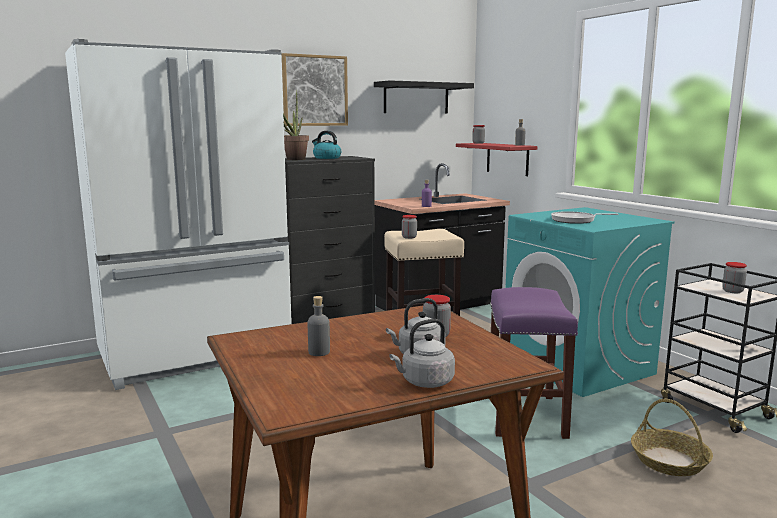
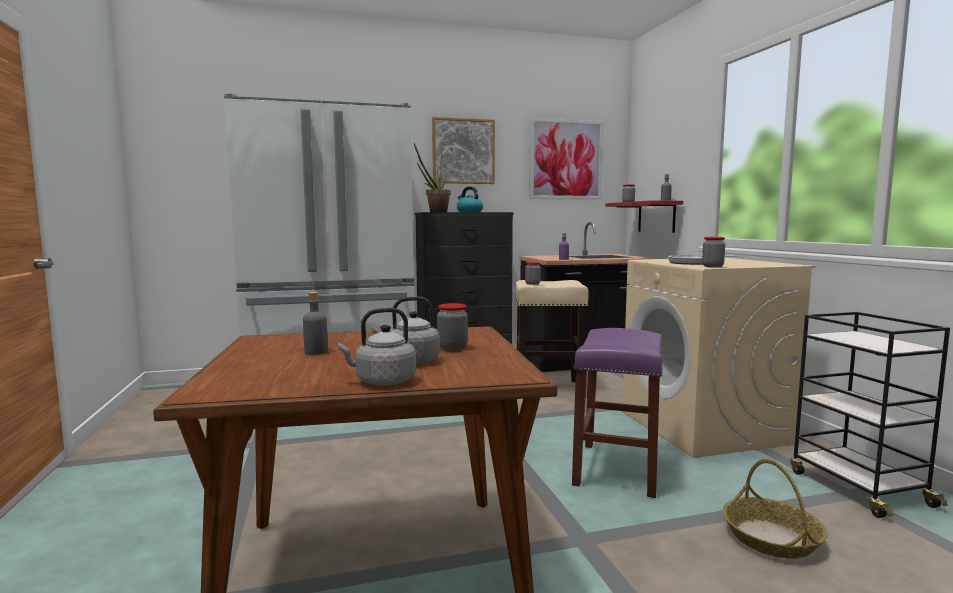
camera: 15 degrees right, 5 degrees down
black shelf [374,80,474,113] -> picture [529,118,604,200]
turquoise washing machine [505,207,675,397] -> beige washing machine [622,258,816,458]
jar [722,262,747,293] -> jar moved to [702,237,725,267]

